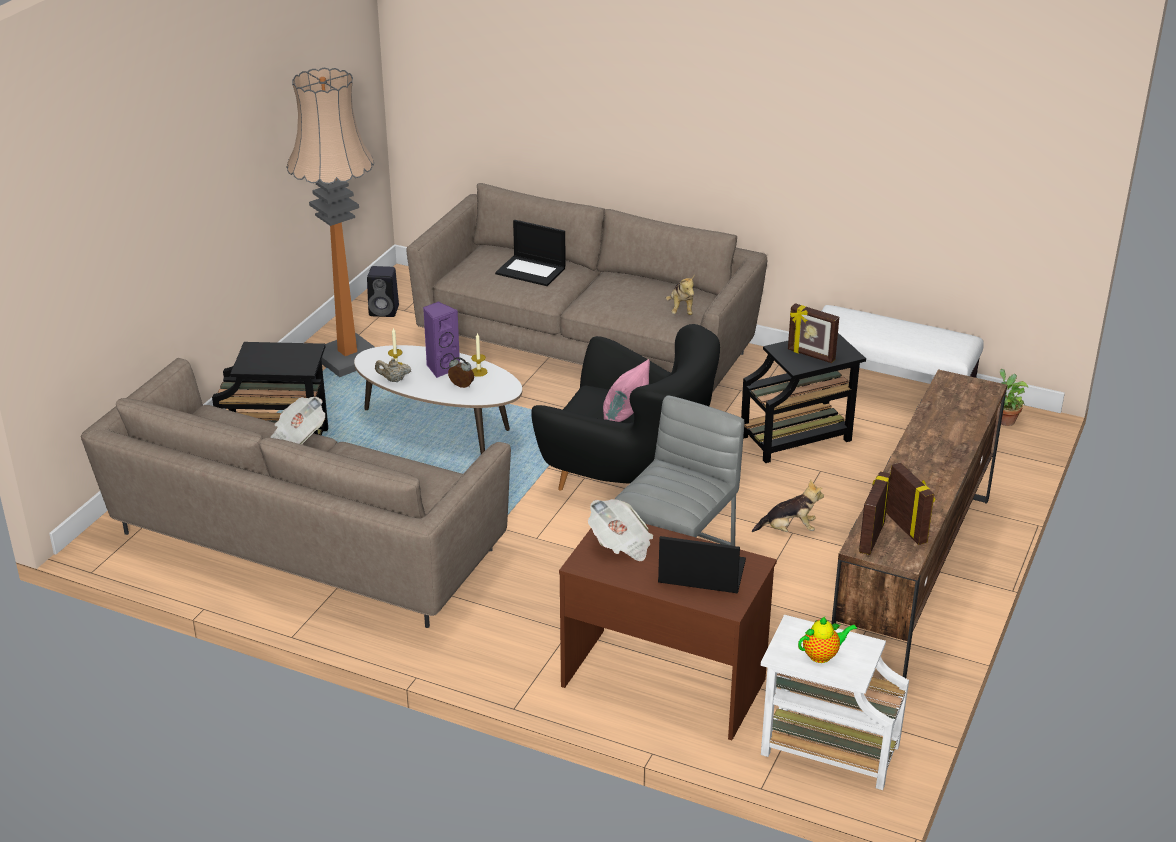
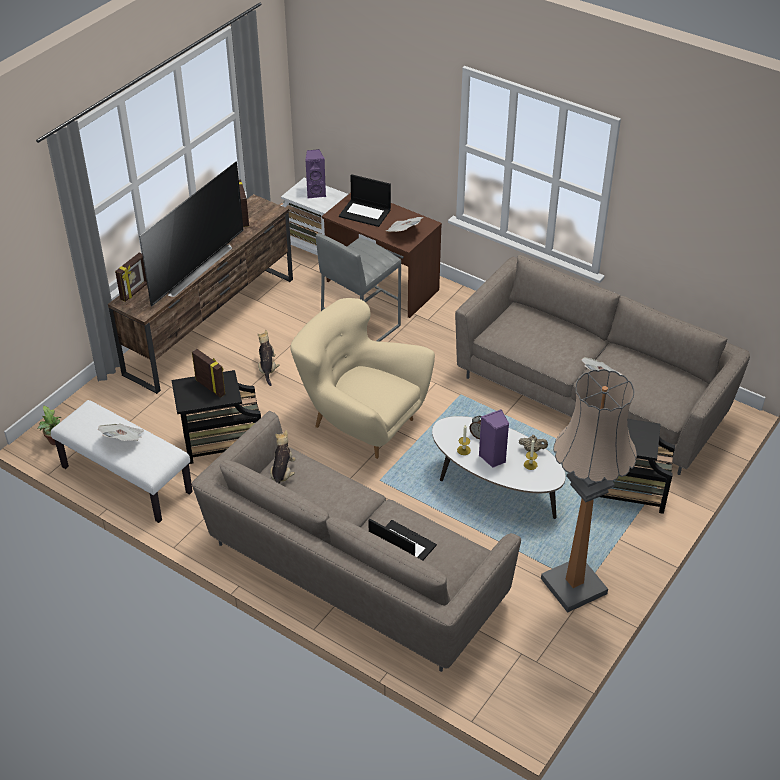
camera: 170 degrees left, 10 degrees up
black speaker [367,266,399,317] -> none
black armchair [531,324,720,491] -> beige armchair [290,298,435,459]
pink pillow [603,359,650,422] -> none
plush toy [752,479,824,532] -> plush toy turned 75 degrees clockwise [258,330,279,386]
teapot [798,616,857,663] -> purple speaker [305,149,326,199]
picture frame [859,471,891,555] -> picture frame moved to [115,252,147,302]
none -> newspaper [98,423,144,441]
none -> television [139,162,244,307]

